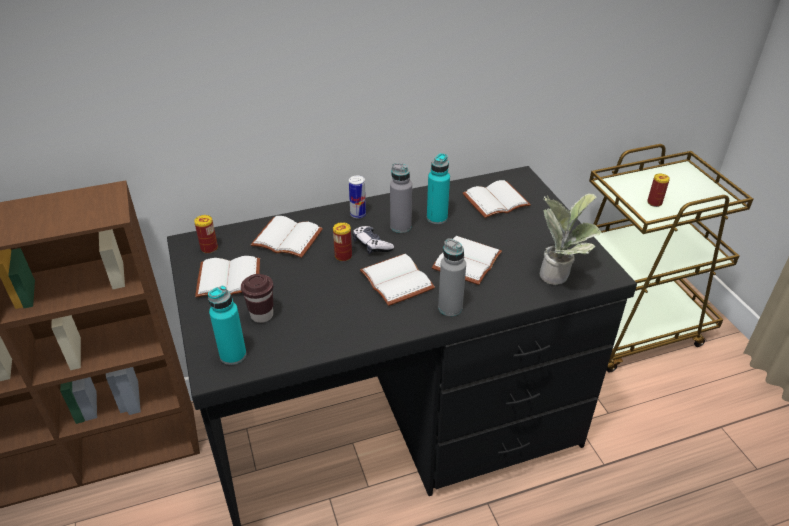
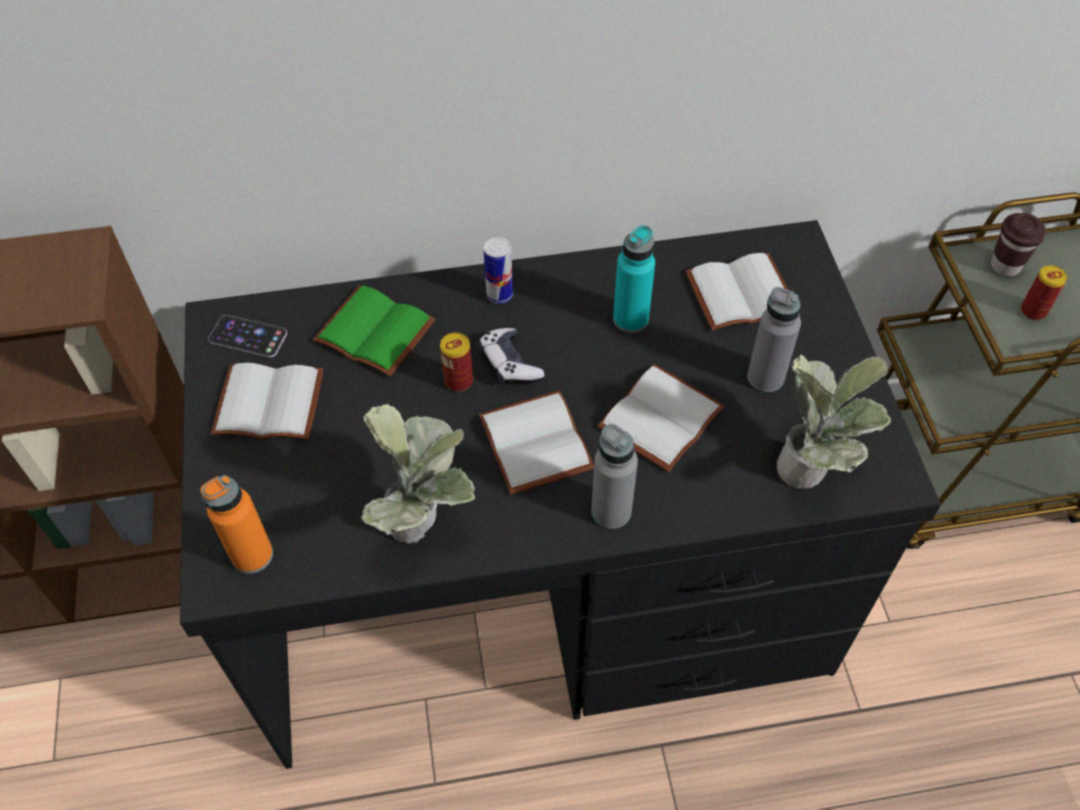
camera: 10 degrees right, 15 degrees up
can [194,215,218,254] -> phone [208,315,287,358]
turquoise bottle [208,286,246,365] -> orange bottle [201,475,273,574]
brown cup [241,274,274,323] -> brown cup moved to [991,213,1046,276]
white book [251,216,323,258] -> green book [313,285,435,377]
grey bottle [390,163,412,233] -> grey bottle moved to [747,287,801,392]
none -> potted plant [361,404,475,543]

